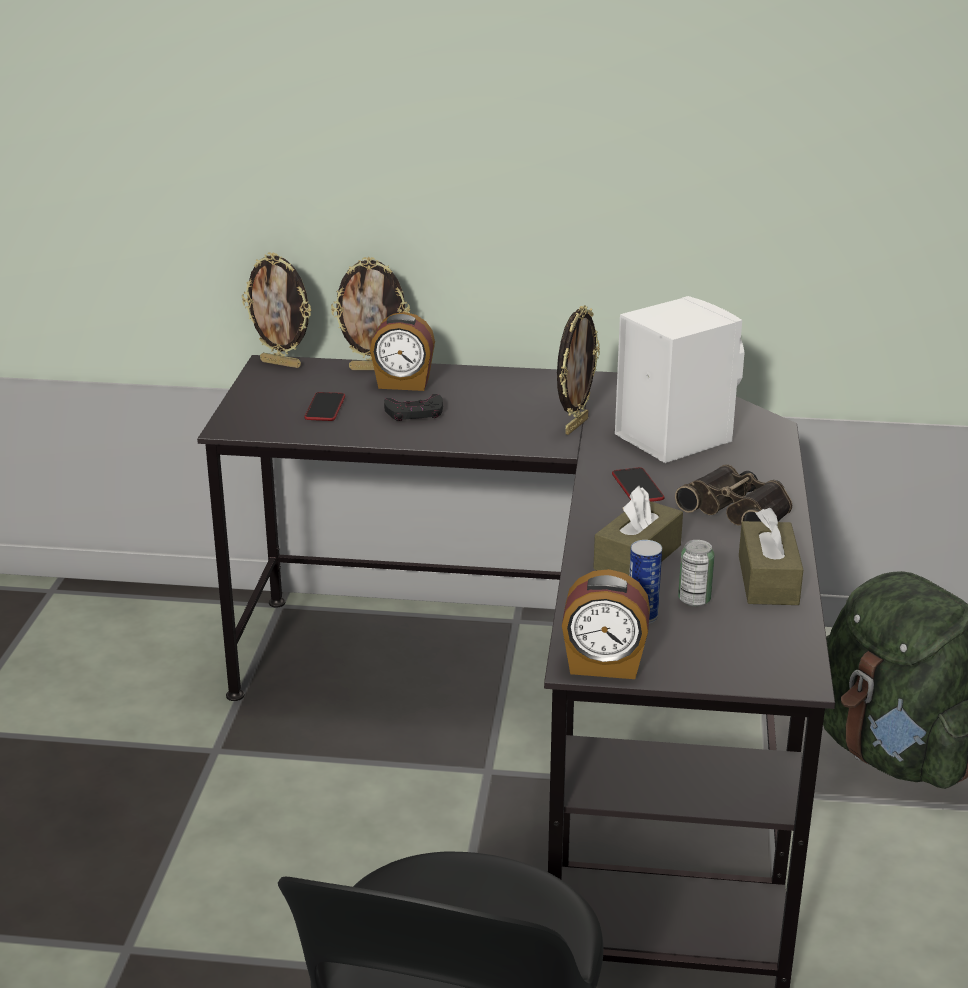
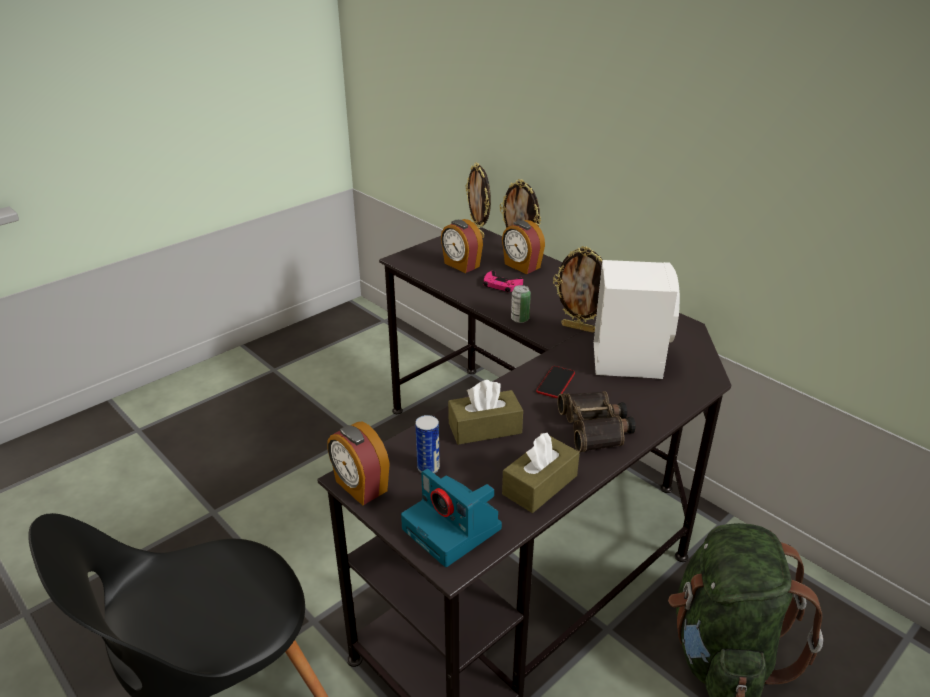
camera: 40 degrees right, 5 degrees up
phone [304,392,345,421] -> alarm clock [441,219,483,273]
black game controller [384,394,443,421] -> pink game controller [483,271,523,292]
picture frame [557,305,600,435] -> picture frame turned 45 degrees clockwise [553,246,602,333]
can [678,540,715,606] -> can moved to [511,285,531,323]
none -> camera [401,469,502,567]

